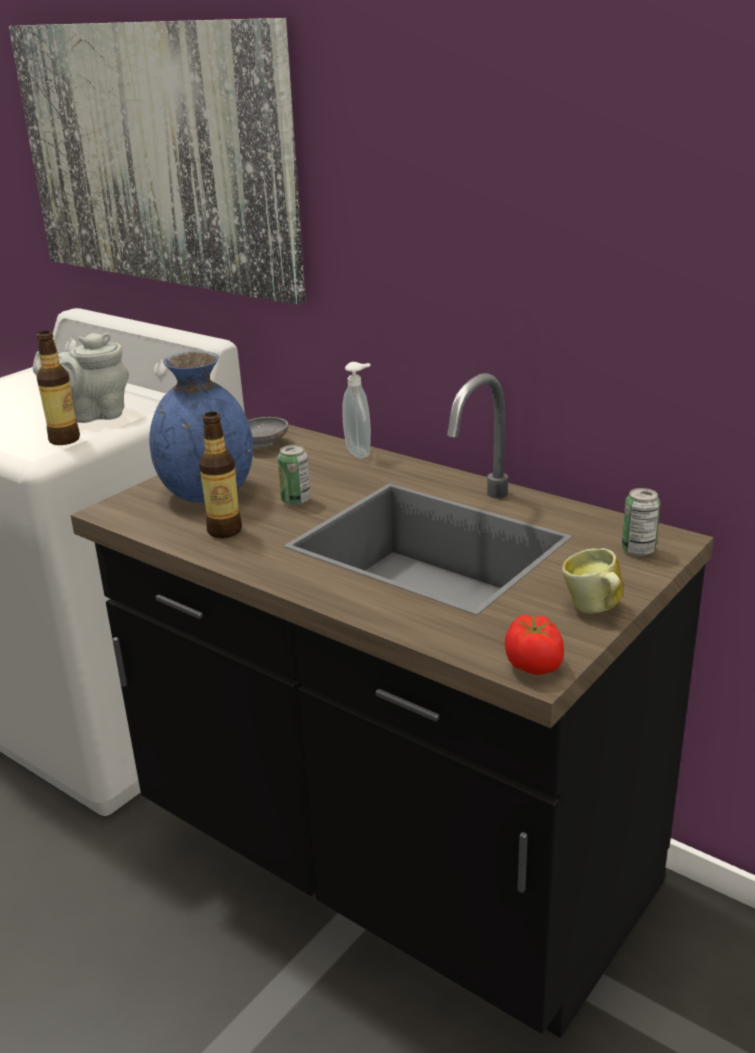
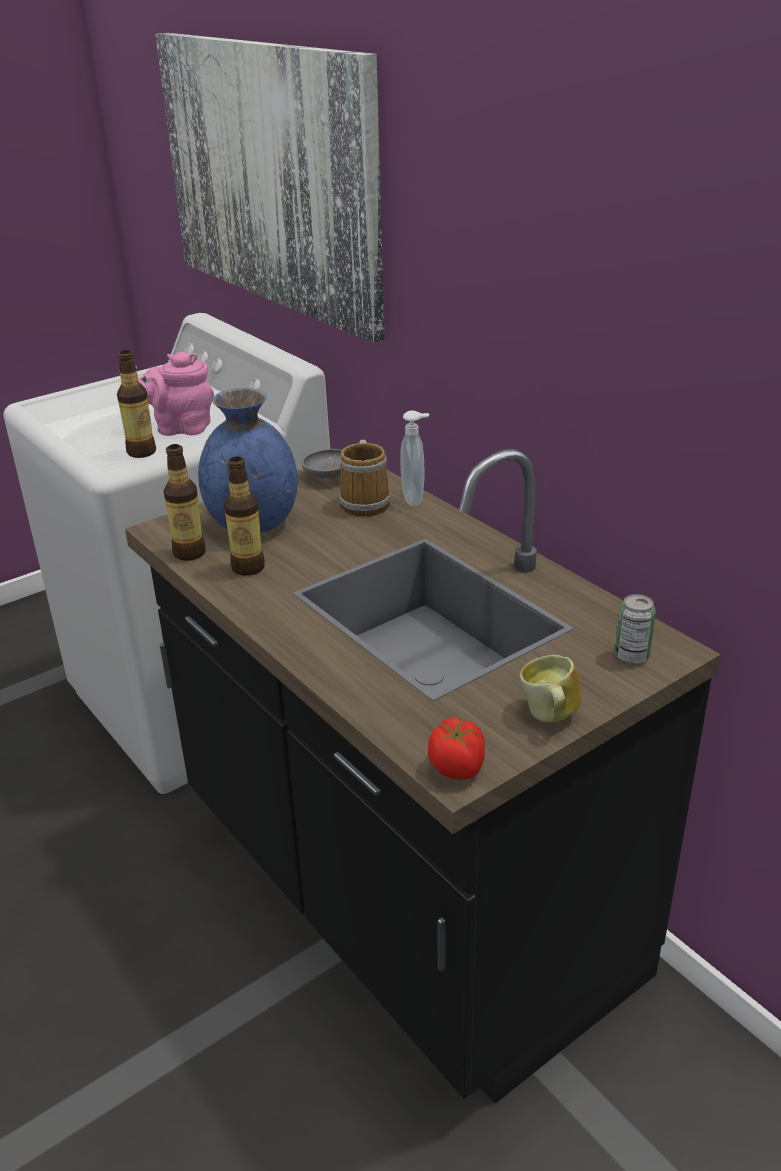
camera: 15 degrees right, 5 degrees up
grey teapot [33,333,129,423] -> pink teapot [135,352,214,436]
can [278,445,311,506] -> none
none -> bottle [164,444,206,561]
none -> mug [339,440,391,516]

